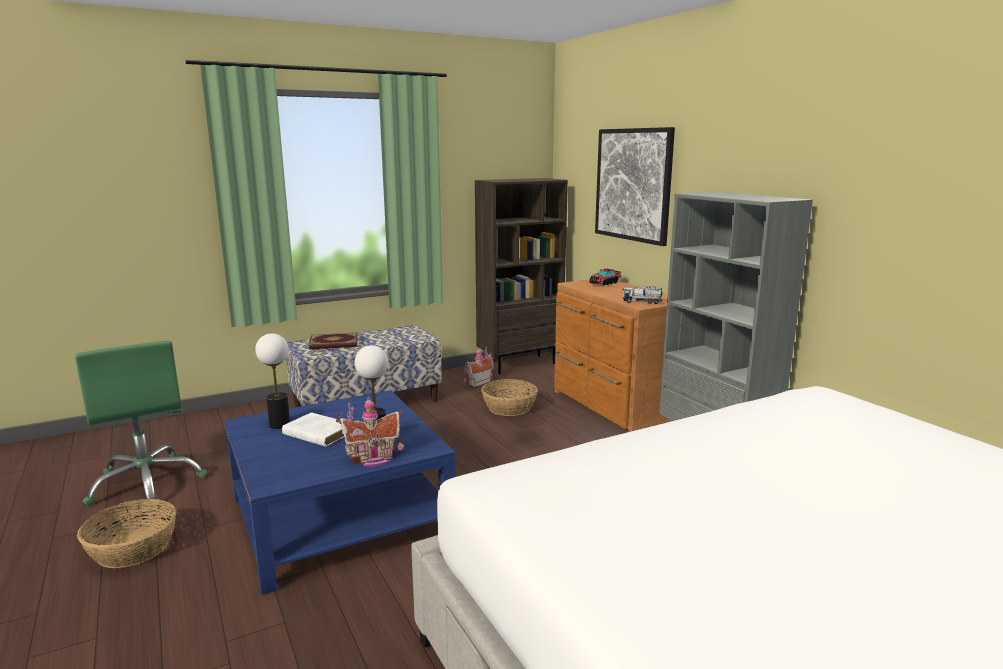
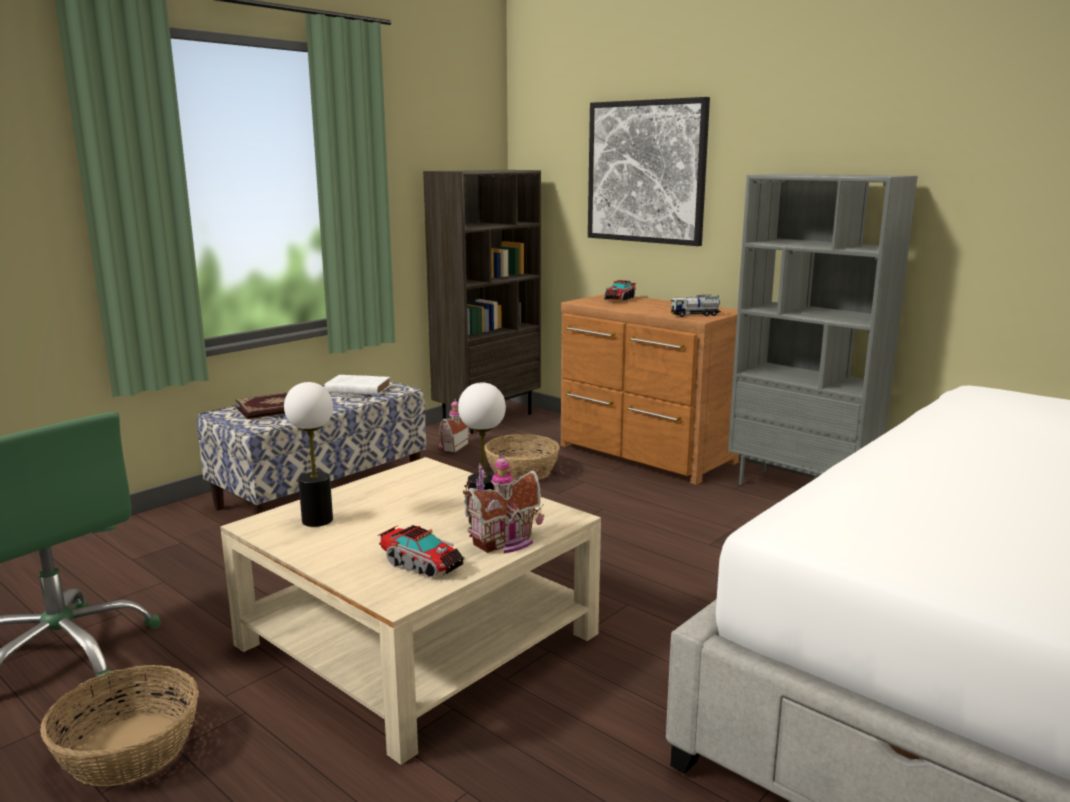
camera: 20 degrees left, 0 degrees up
blue coffee table [225,390,456,595] -> beige coffee table [220,457,601,765]
white book [282,412,344,447] -> white book moved to [324,375,391,395]
none -> toy truck [378,525,465,577]

